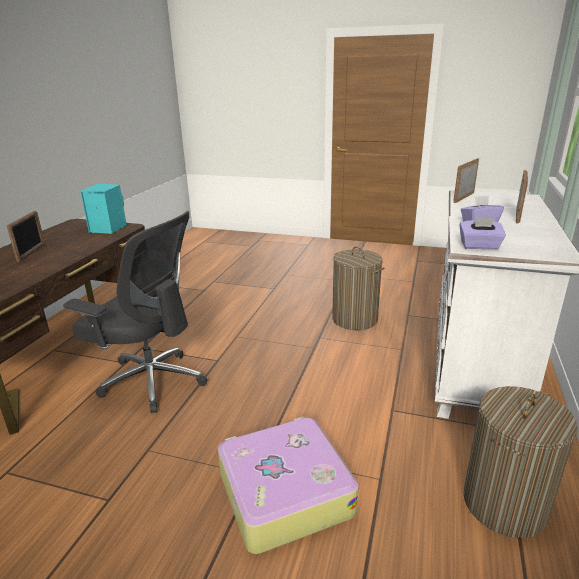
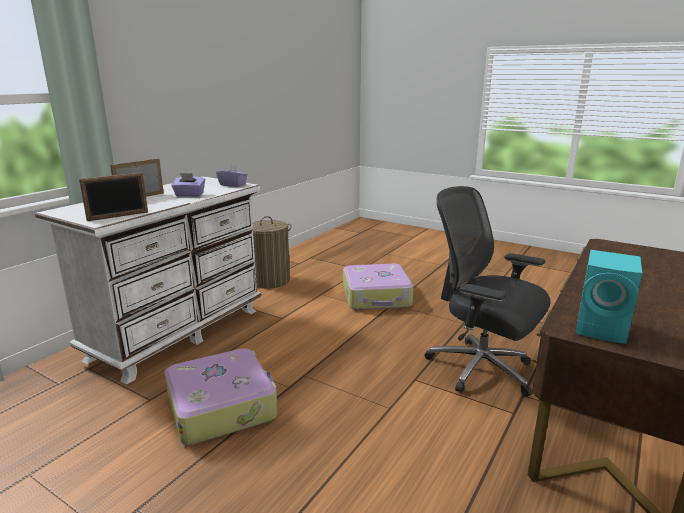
camera: 165 degrees left, 5 degrees down
picture frame [7,211,45,262] -> none
laundry basket [332,247,384,330] -> suitcase [165,348,277,445]

